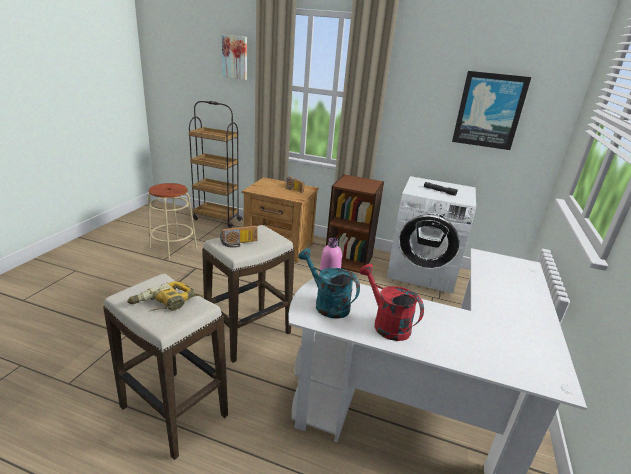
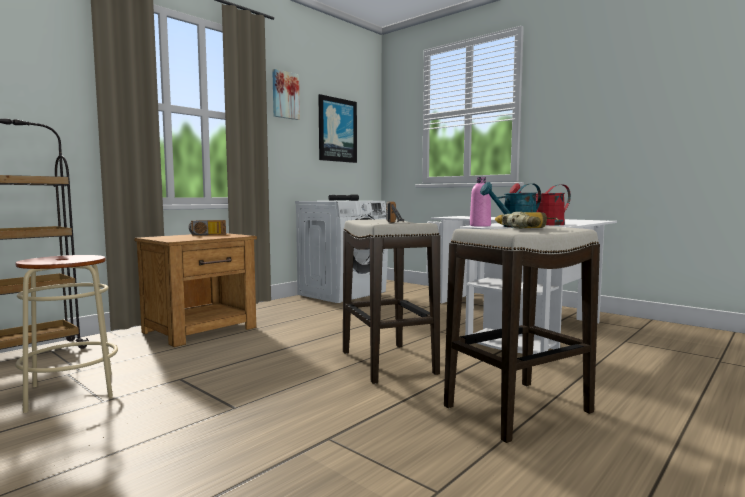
camera: 65 degrees left, 20 degrees down
picture [222,35,247,80] -> picture moved to [272,69,300,120]
brown bookcase [326,174,384,273] -> none

